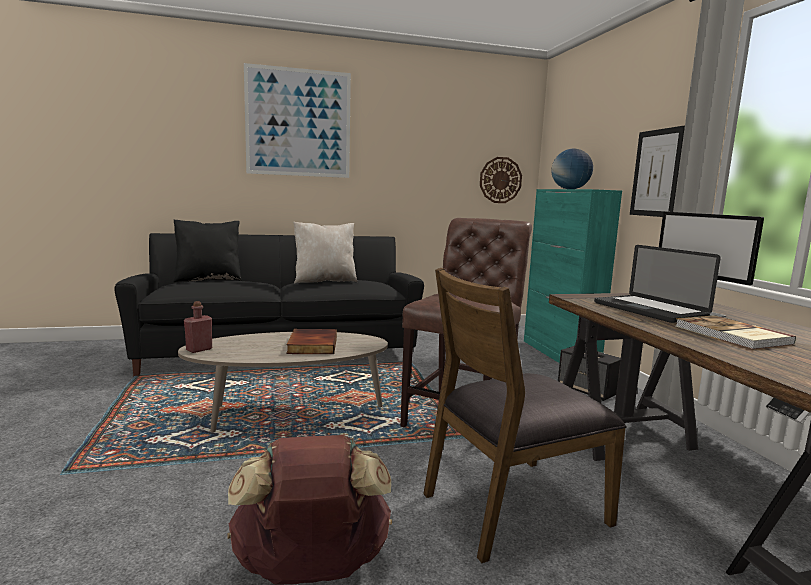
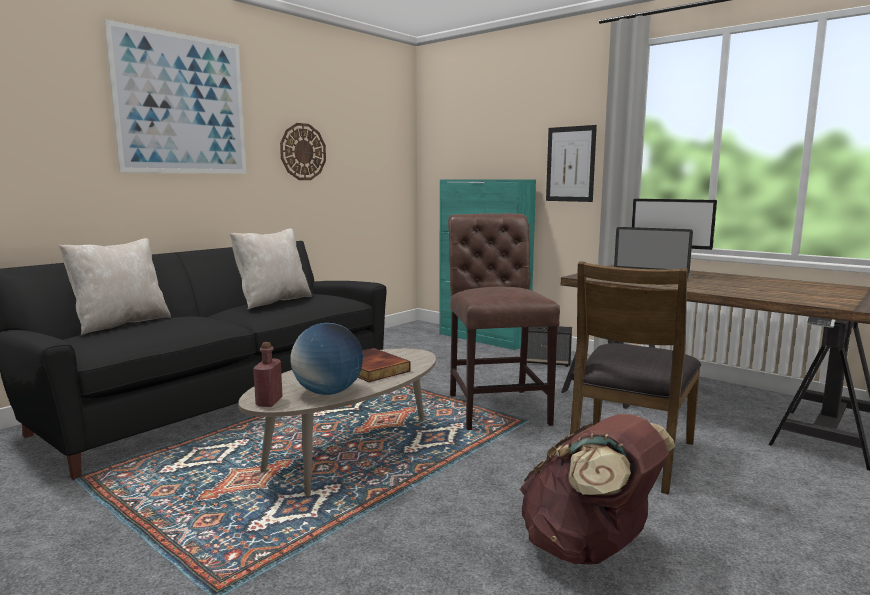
camera: 35 degrees left, 0 degrees up
black pillow [173,220,242,282] -> beige pillow [59,238,171,335]
wall clock [480,157,522,203] -> wall clock moved to [280,123,326,180]
globe [551,149,593,189] -> globe moved to [290,323,363,395]
book [676,315,796,349] -> none

